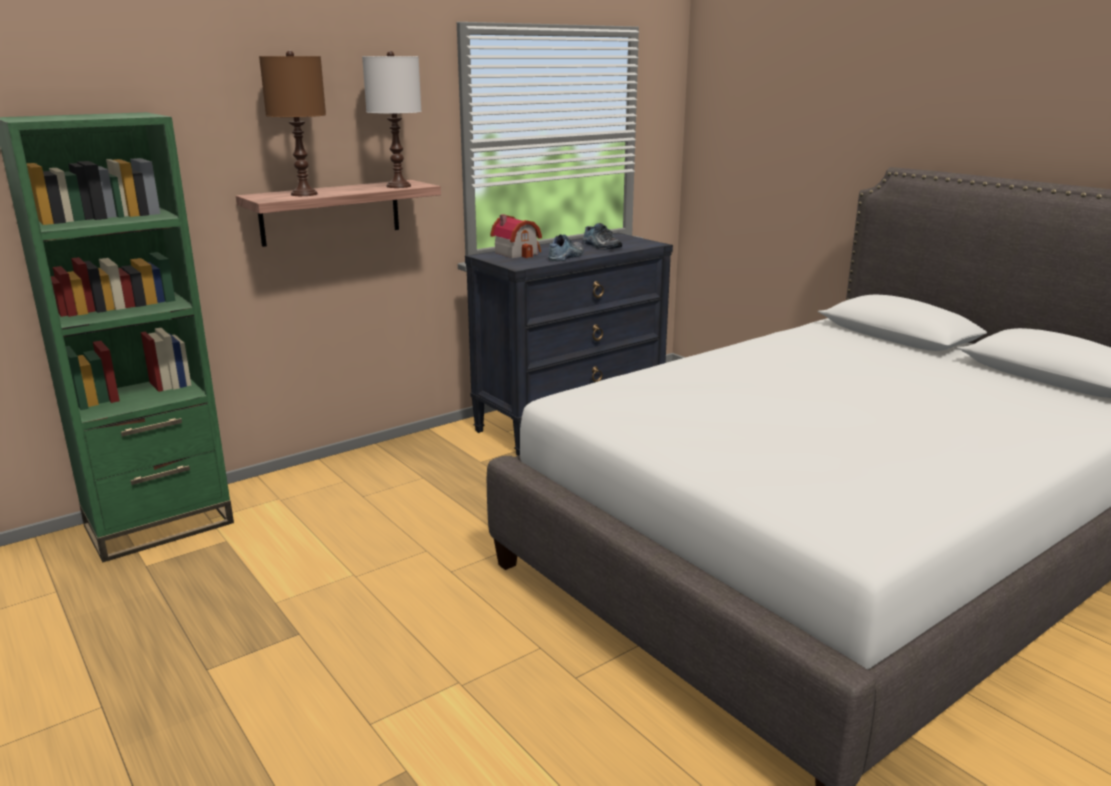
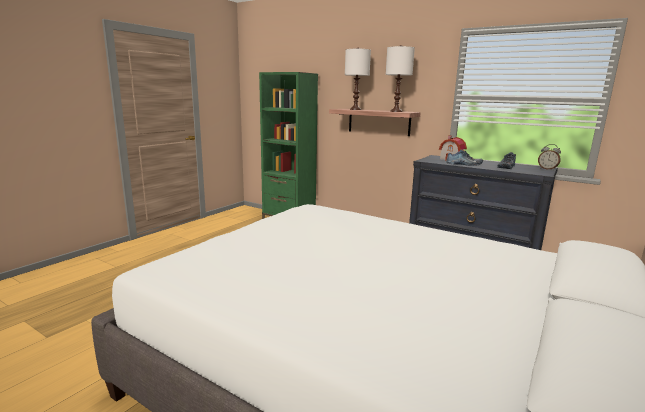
camera: 70 degrees right, 5 degrees down
brown table lamp [259,50,326,196] -> white table lamp [345,47,371,110]
none -> alarm clock [538,144,561,170]

